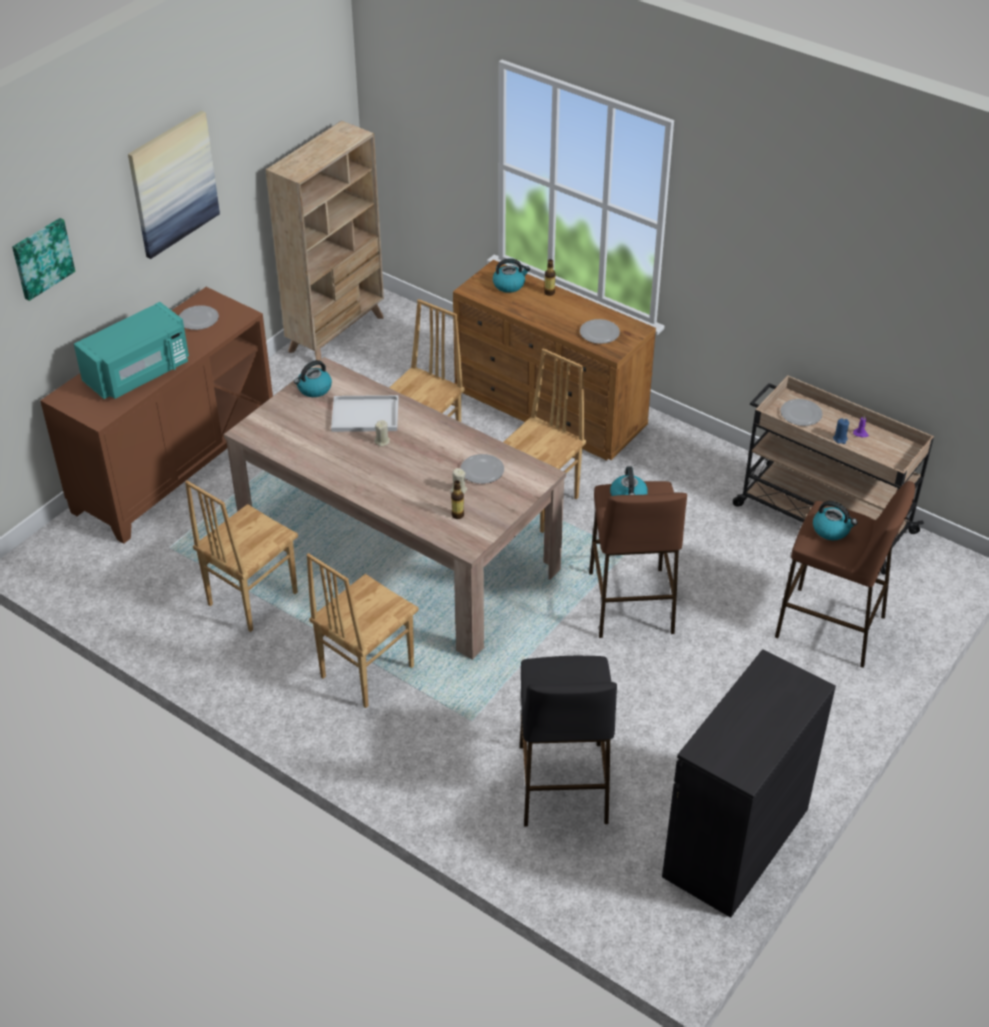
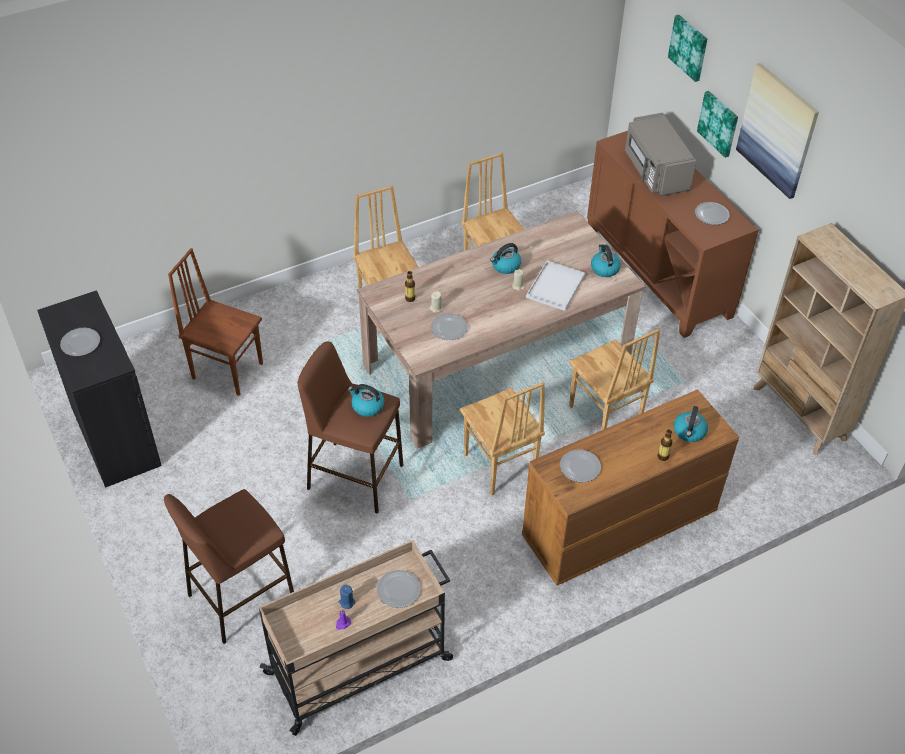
camera: 115 degrees right, 5 degrees up
turquoise microwave [74,302,189,399] -> grey microwave [625,112,696,196]
black stool [519,656,617,827] -> brown chair [168,248,263,396]
kettle [813,501,858,540] -> kettle moved to [490,243,521,274]
none -> plate [60,328,100,356]
none -> picture [697,91,738,158]

